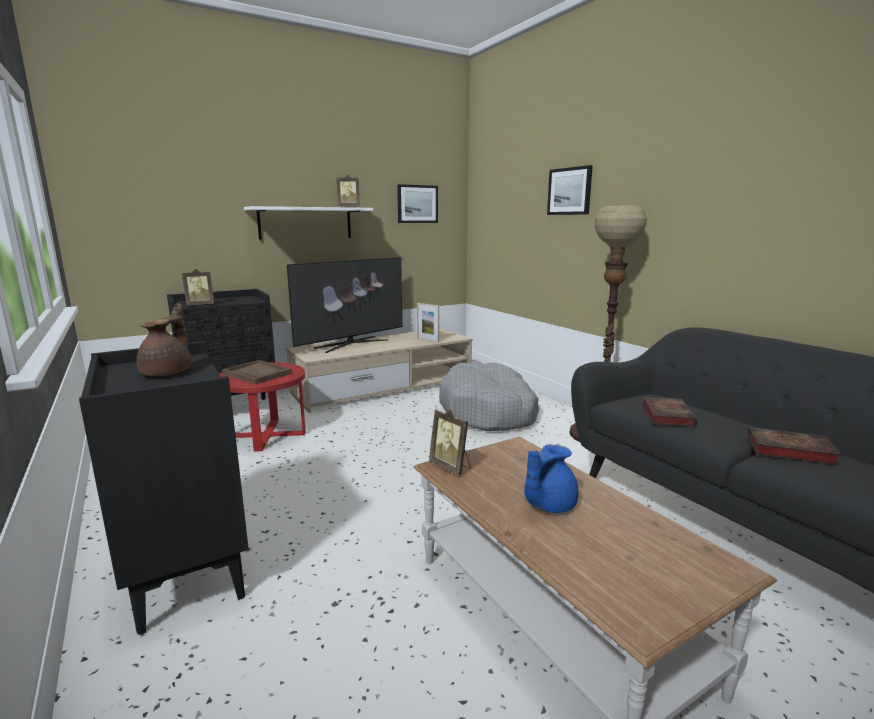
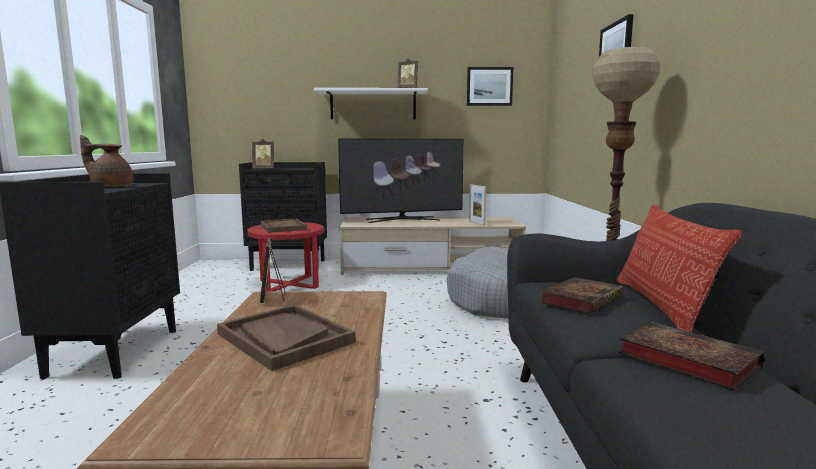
camera: 30 degrees right, 5 degrees down
brown teapot [137,303,192,376] -> brown teapot turned 120 degrees counterclockwise [80,135,134,187]
blue teapot [524,444,578,513] -> brown tray [217,304,355,371]
none -> pillow [617,204,742,333]

